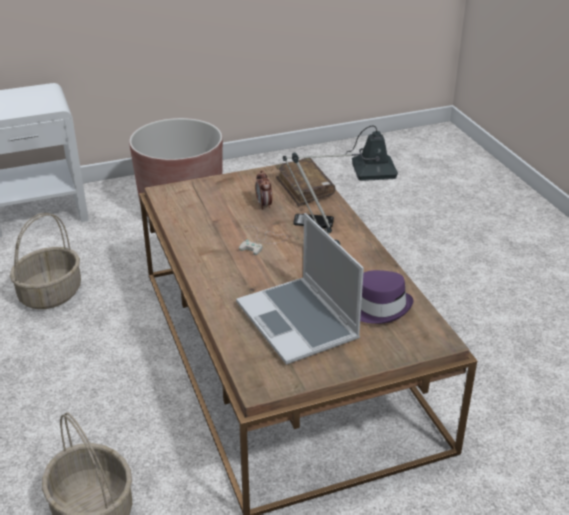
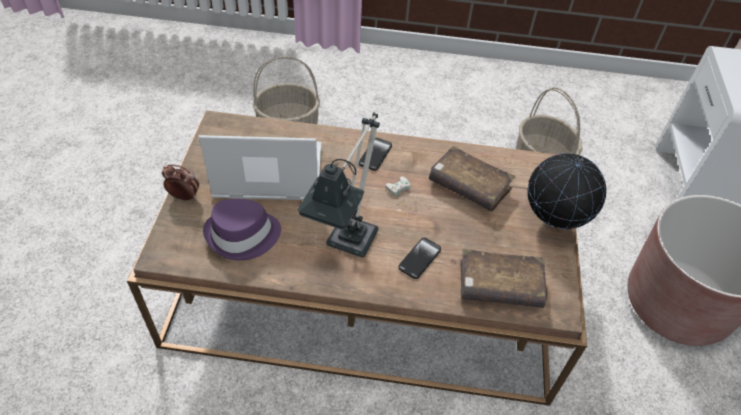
camera: 115 degrees right, 15 degrees up
alarm clock [255,170,272,210] -> alarm clock moved to [162,164,199,202]
none -> phone [359,138,392,171]
none -> brown book [429,146,516,211]
none -> globe [527,153,606,229]

